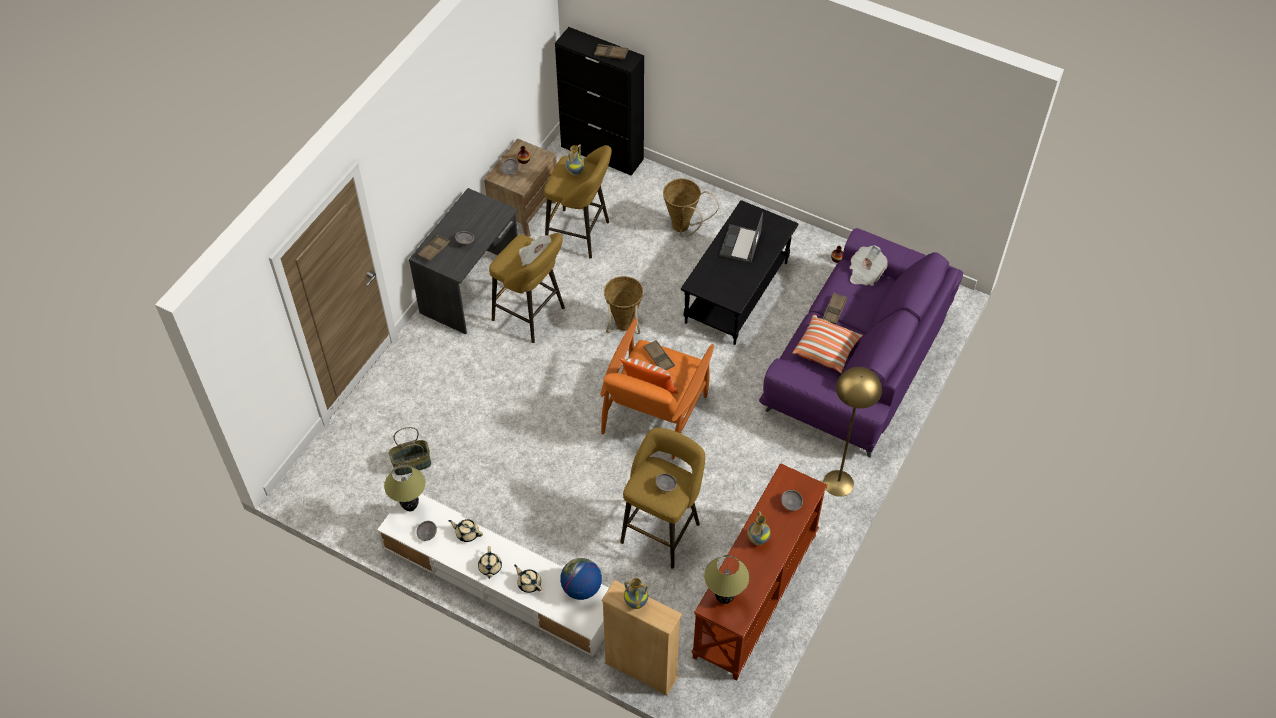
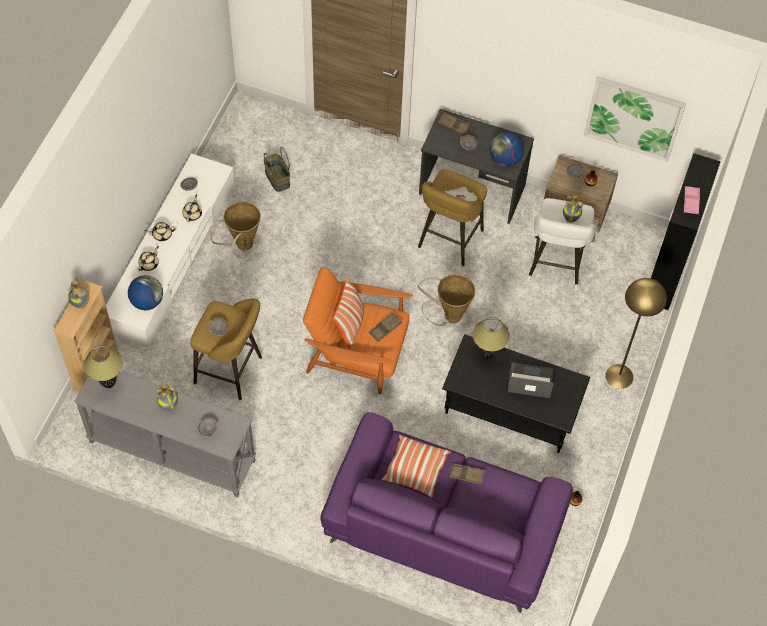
camera: 80 degrees right, 5 degrees up
table lamp [384,464,426,511] -> table lamp moved to [473,317,510,359]
yellow stool [544,145,612,259] -> white stool [527,198,596,290]
brown tray [594,44,629,59] -> pink tray [684,186,700,214]
basket [663,178,719,237] -> basket moved to [211,201,261,258]
brown console table [691,463,827,680] -> grey console table [74,372,256,497]
yellow floor lamp [823,367,882,497] -> yellow floor lamp moved to [605,278,667,389]
newspaper [849,245,888,286] -> none
none -> globe [490,132,524,167]
none -> picture [584,76,686,162]

